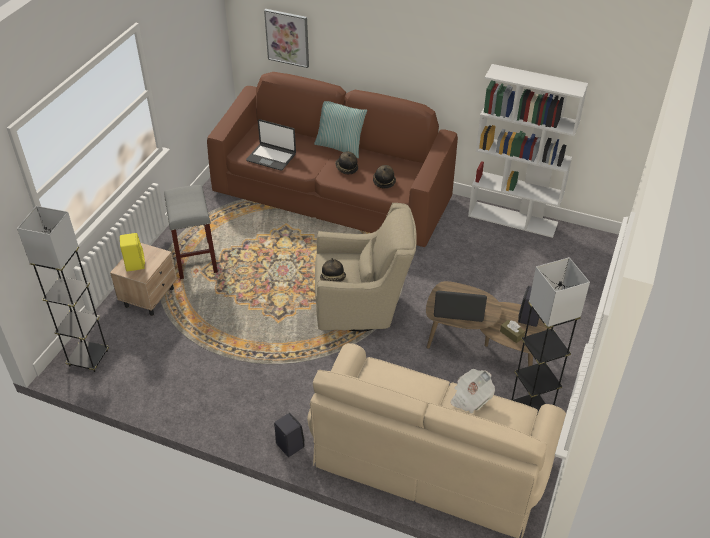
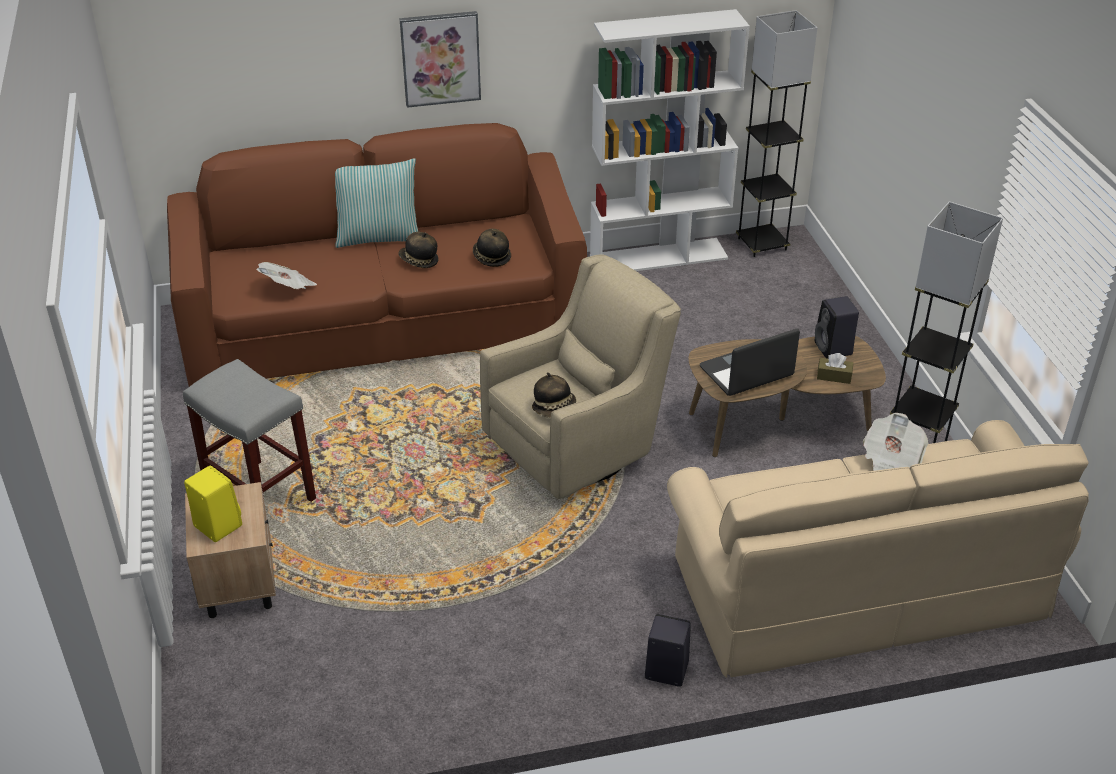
camera: 35 degrees left, 5 degrees down
grey floor lamp [17,206,109,372] -> grey floor lamp moved to [736,10,817,257]
laptop [246,119,296,171] -> newspaper [256,262,317,289]
picture [264,9,309,68] -> picture moved to [400,11,481,108]

